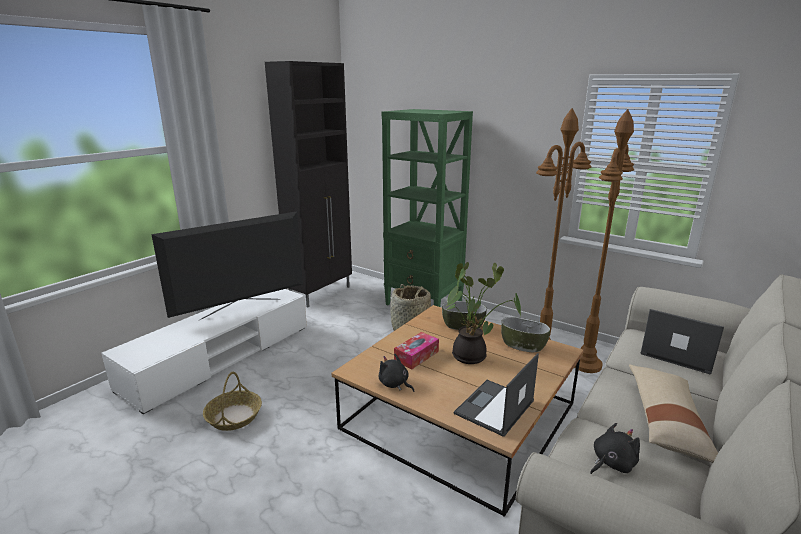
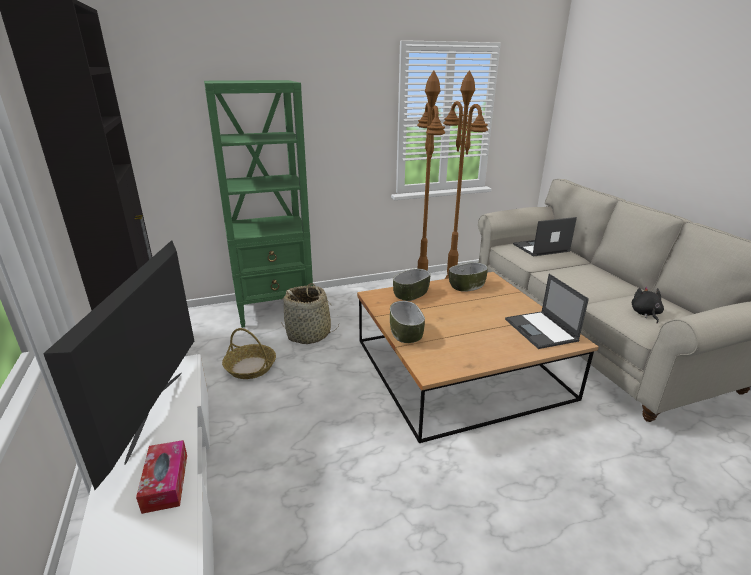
camera: 55 degrees left, 5 degrees up
basket [203,372,262,431] -> basket moved to [222,328,276,379]
black plush toy [379,354,414,392] -> none
tissue box [394,332,439,369] -> tissue box moved to [136,440,187,514]
potted plant [447,262,521,364] -> none
beige pillow [629,364,718,463] -> none
none -> bowl [390,301,425,343]

